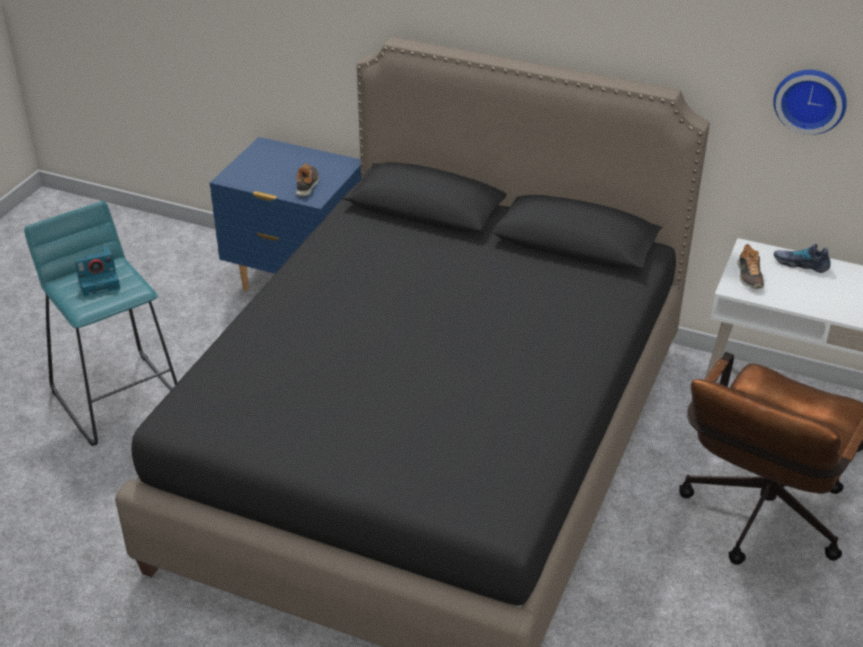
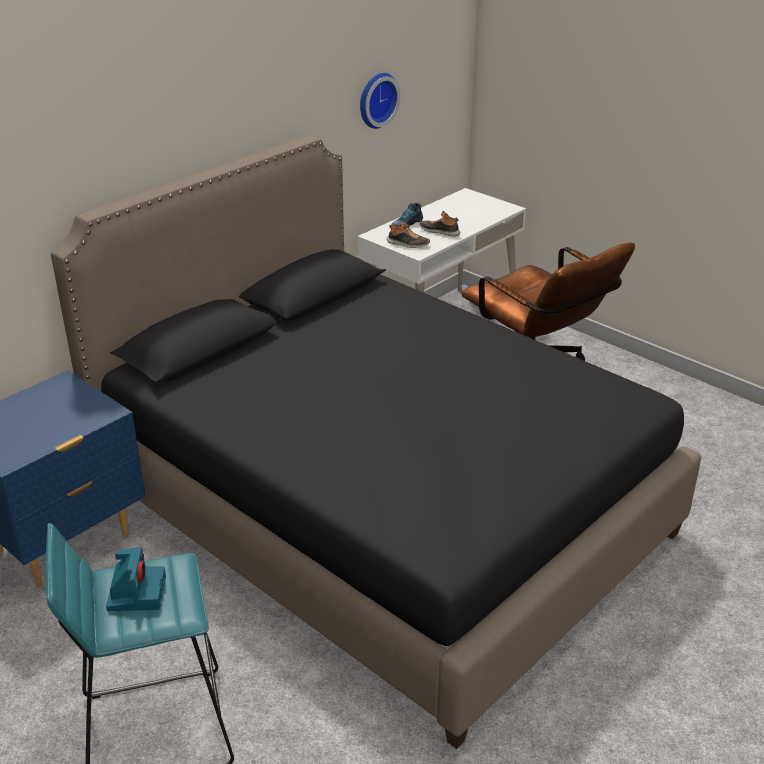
camera: 70 degrees left, 5 degrees down
shoe [296,164,319,196] -> shoe moved to [420,211,460,237]

